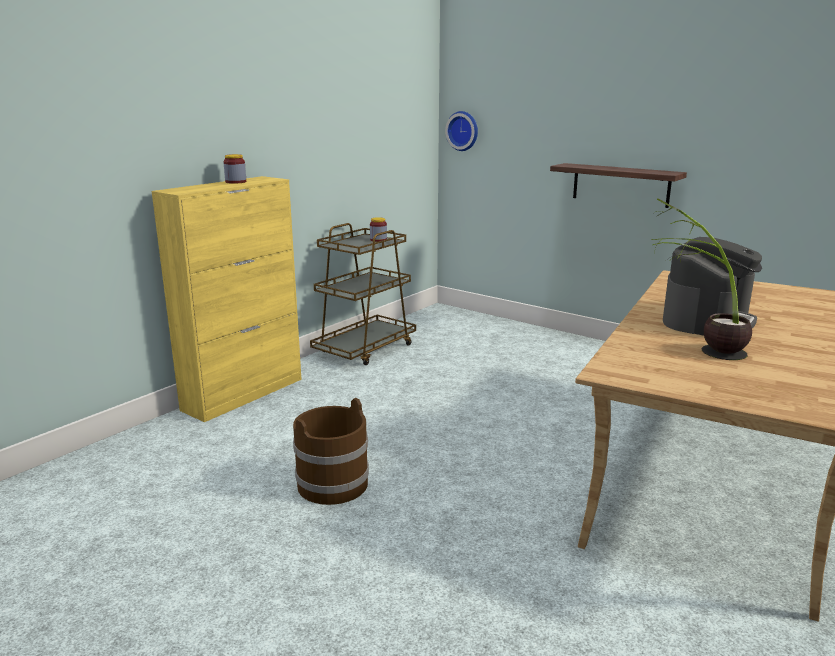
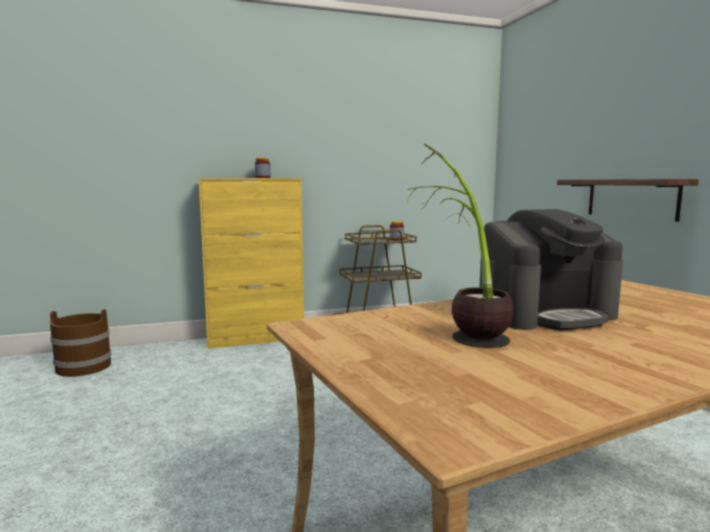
camera: 35 degrees right, 10 degrees down
brown bucket [293,398,369,505] -> brown bucket moved to [50,309,111,377]
wall clock [445,111,478,151] -> none

